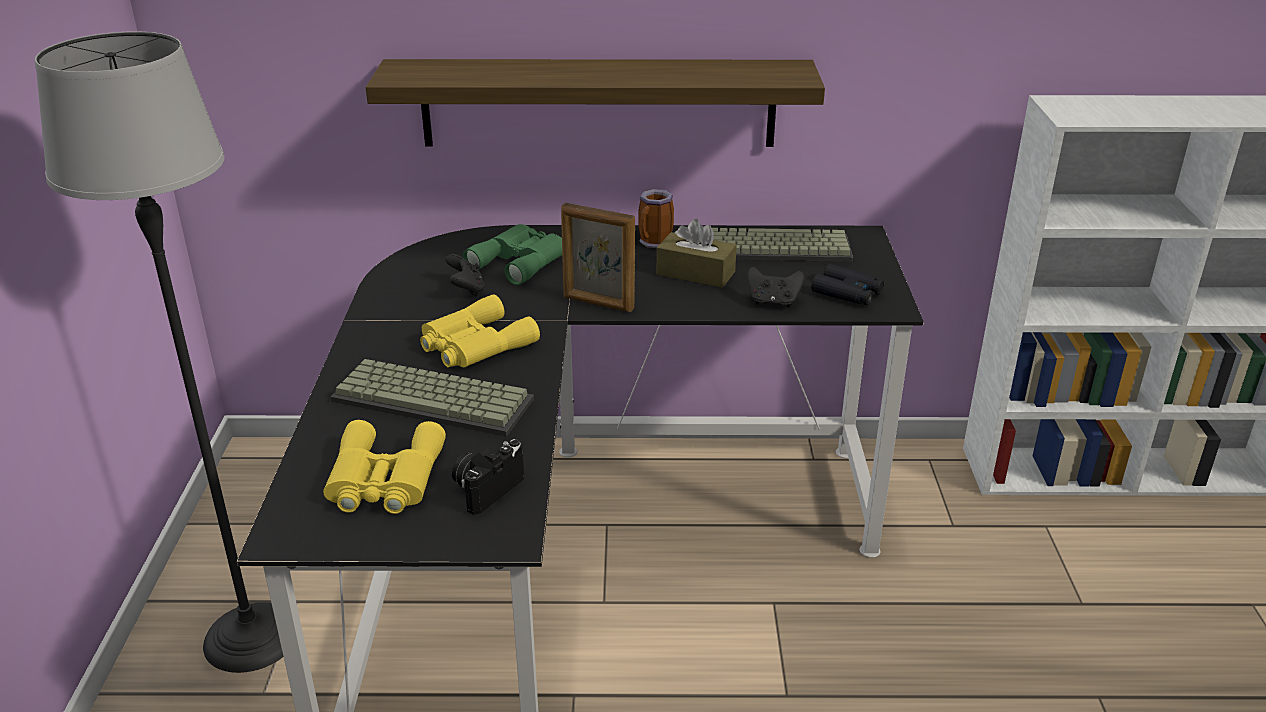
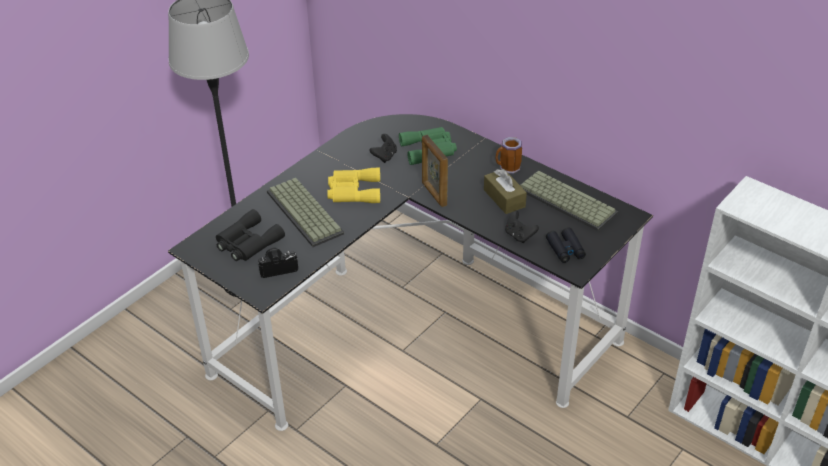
camera: 40 degrees right, 10 degrees up
yellow binoculars [323,420,446,514] -> black binoculars [216,209,285,261]
shelf [366,59,825,147] -> none

